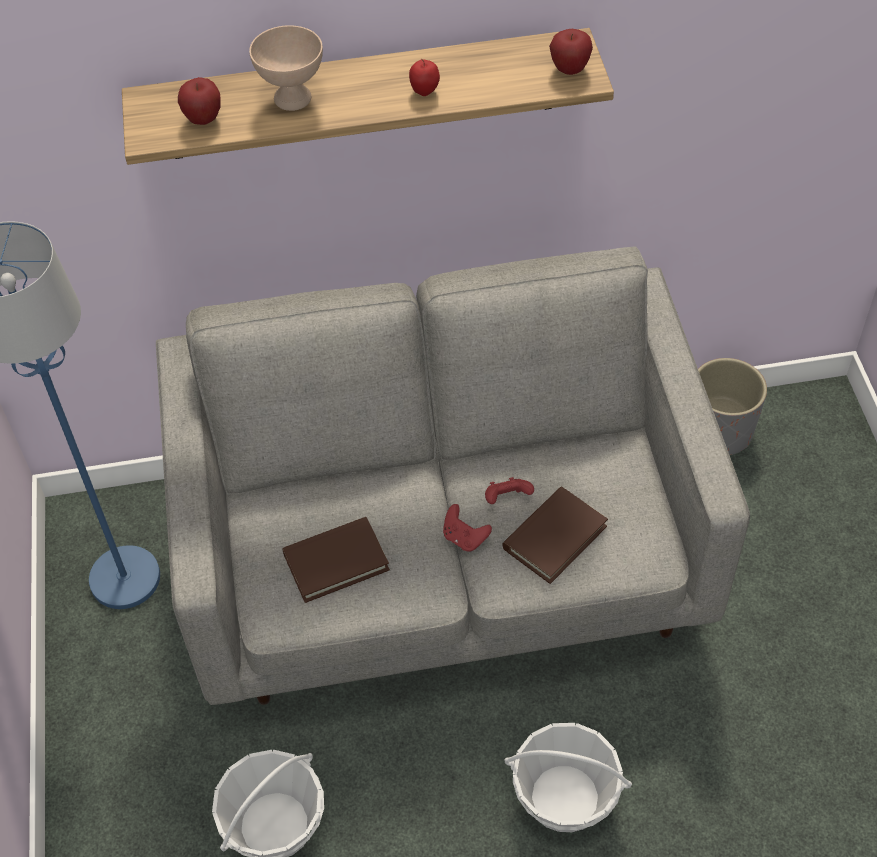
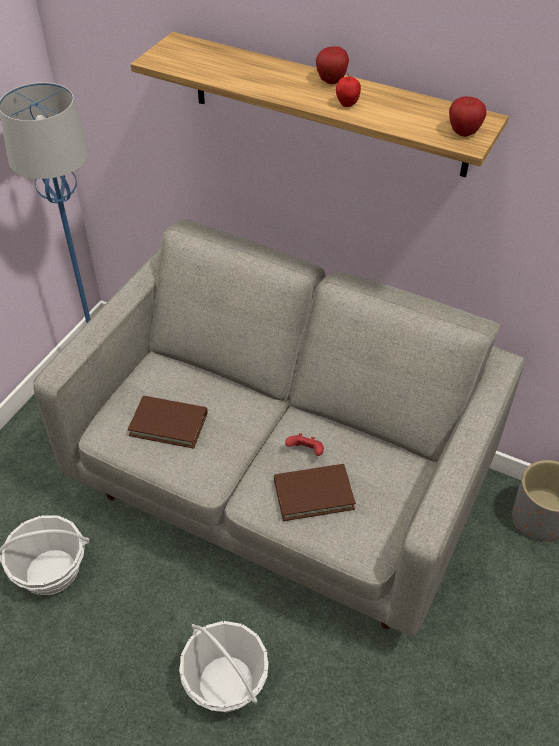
camera: 35 degrees right, 5 degrees down
apple [178,77,221,125] -> apple moved to [316,46,349,84]
beige bowl [249,25,323,111] -> none
red game controller [443,504,492,552] -> none

